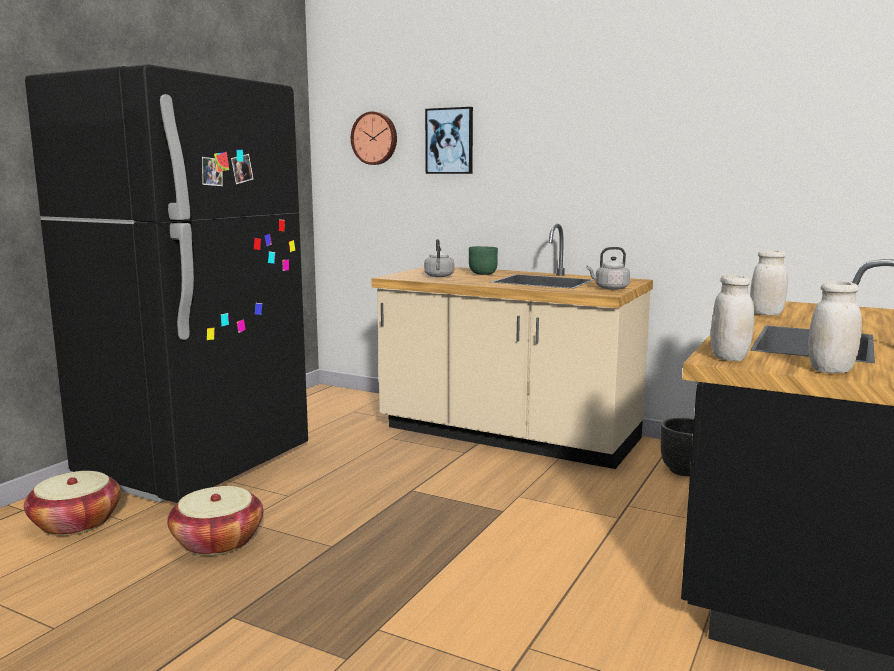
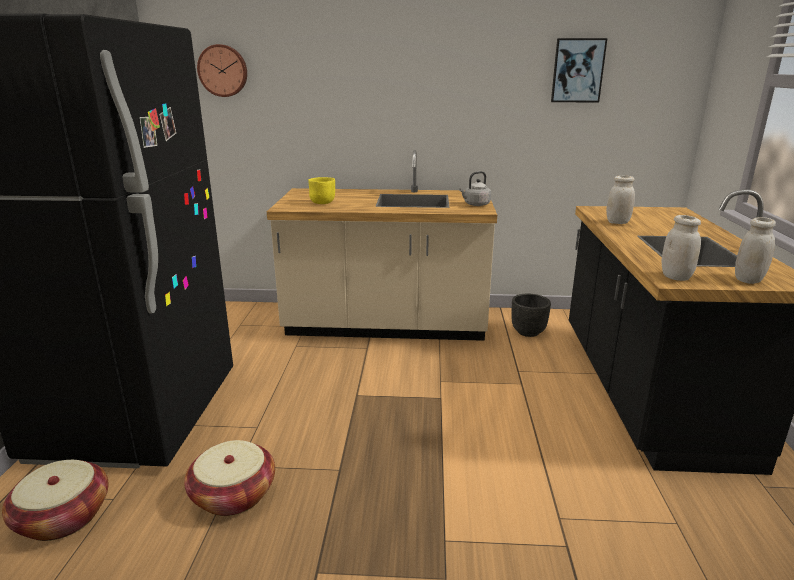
camera: 25 degrees left, 10 degrees up
grey kettle [424,239,454,277] -> yellow bowl [308,177,335,204]
picture [425,107,473,174] -> picture moved to [551,38,607,102]
green bowl [469,246,498,275] -> none

